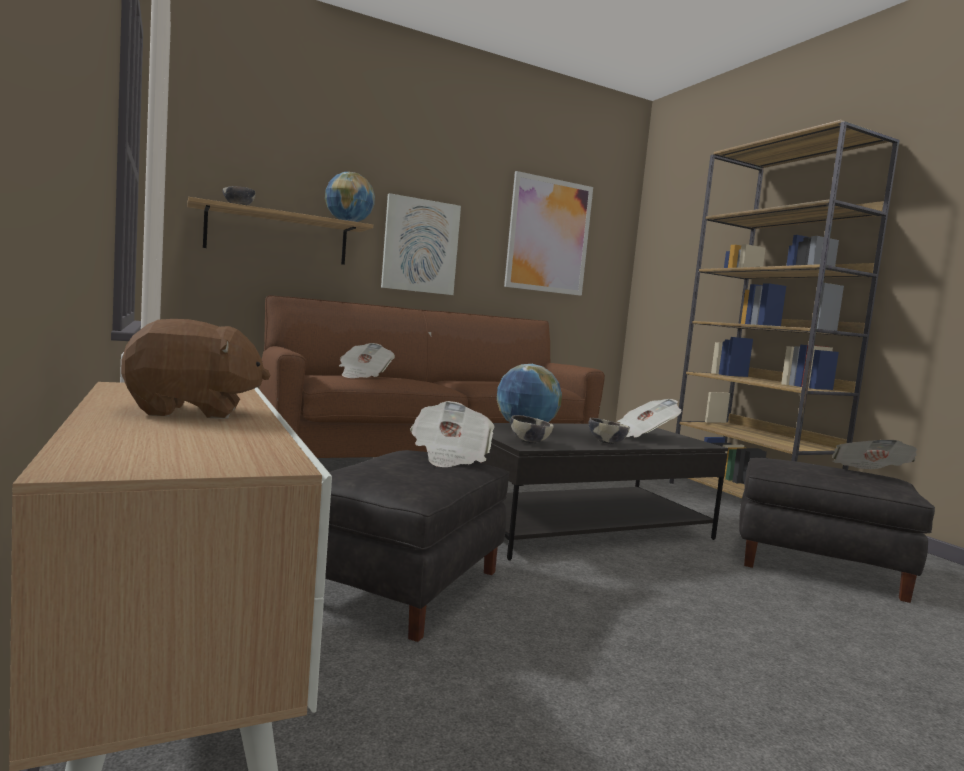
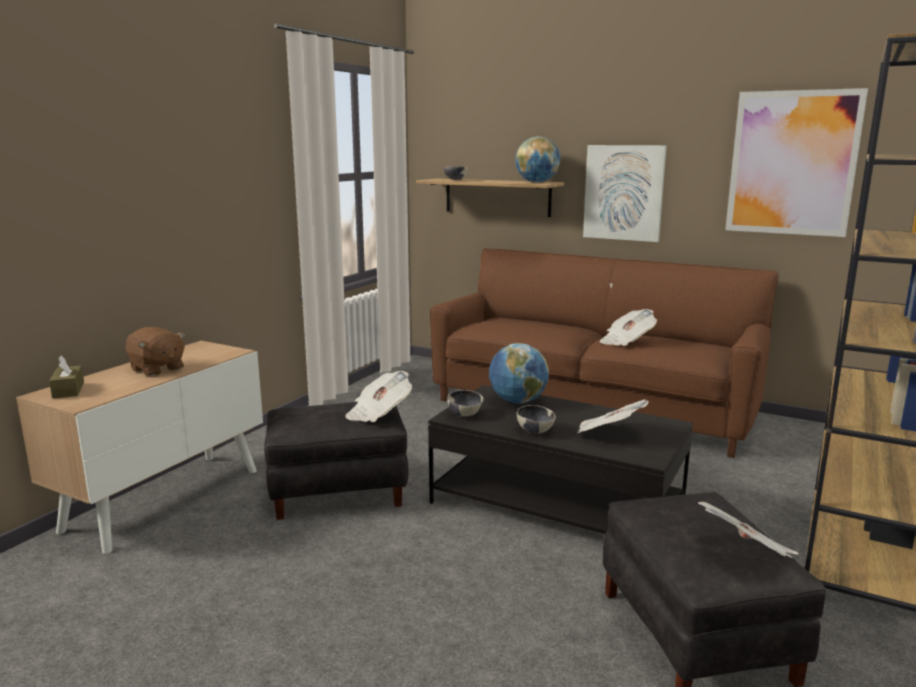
camera: 55 degrees right, 10 degrees up
newspaper [339,343,395,378] -> newspaper moved to [600,309,657,346]
none -> brown tissue box [49,356,84,399]

